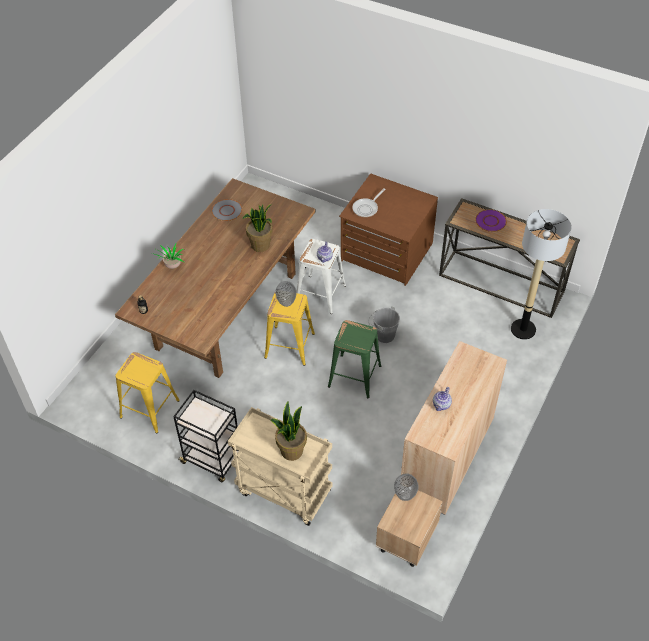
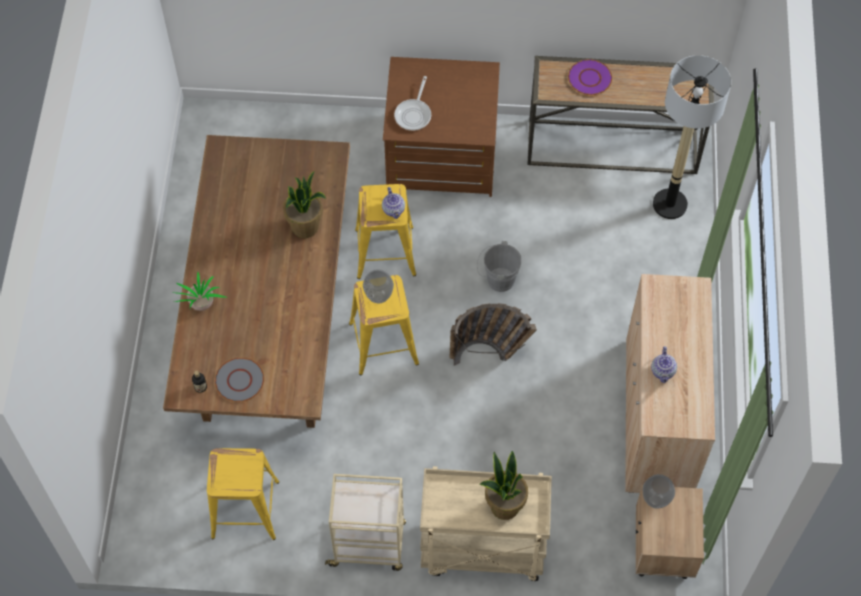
camera: 25 degrees left, 10 degrees up
black cart [173,390,239,482] -> beige cart [325,474,406,571]
grey plate [212,199,242,221] -> grey plate moved to [215,358,264,402]
white stool [297,239,346,314] -> yellow stool [355,184,416,279]
green stool [328,320,381,399] -> basket [449,303,537,366]

